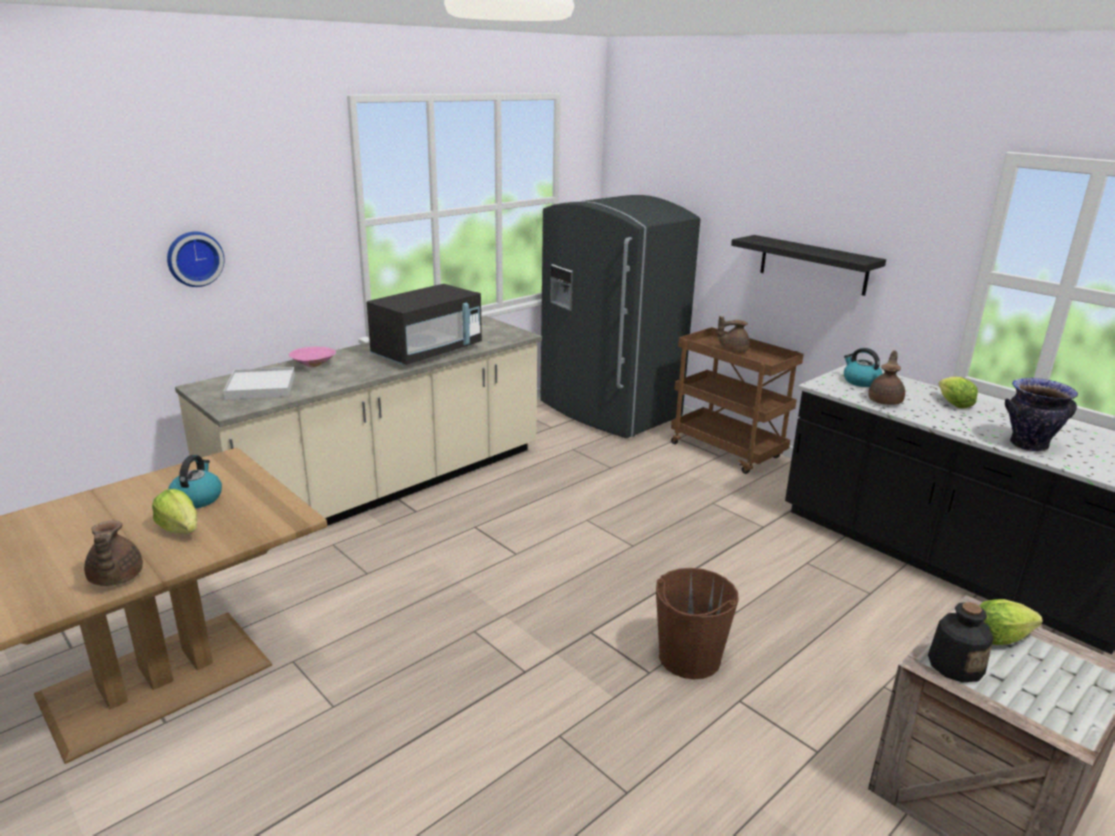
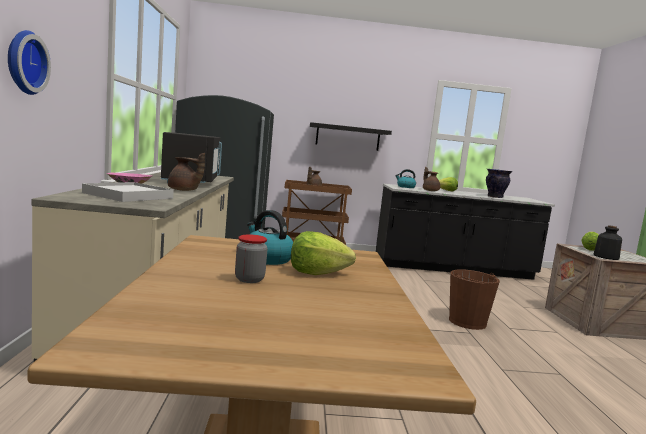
camera: 50 degrees left, 15 degrees down
brown teapot [84,521,143,586] -> brown teapot moved to [168,153,205,191]
none -> jar [235,234,268,283]

